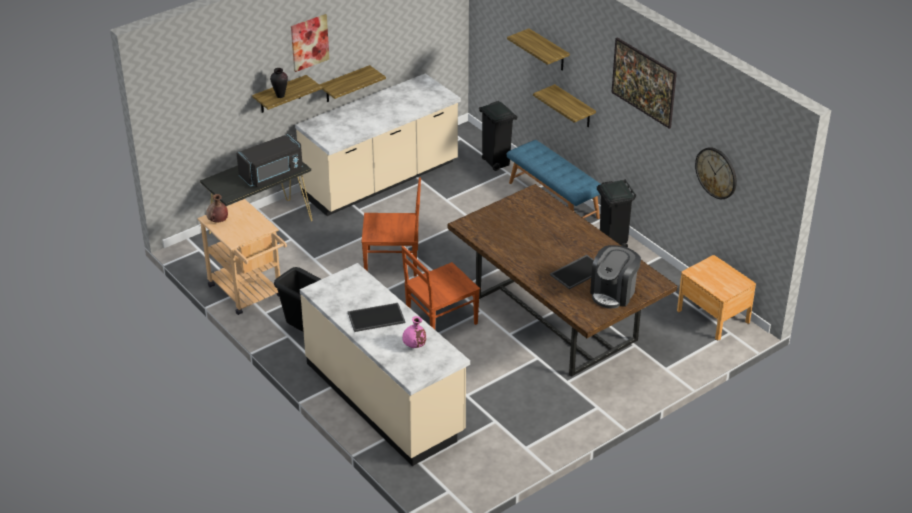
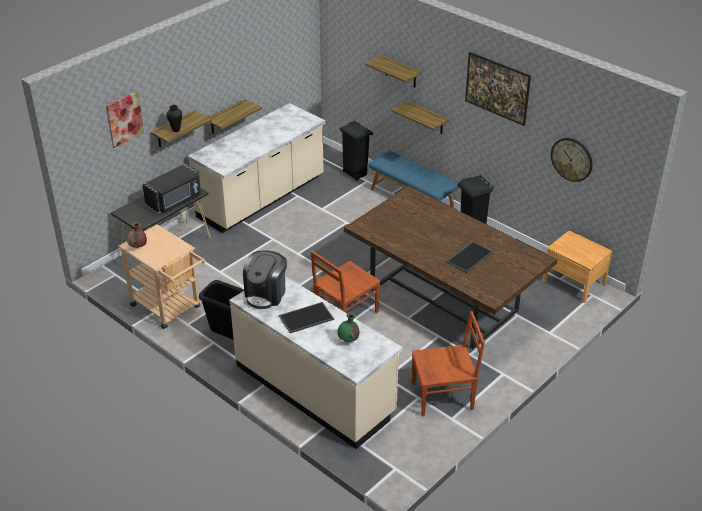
camera: 10 degrees left, 0 degrees up
picture [291,14,329,72] -> picture moved to [106,92,144,148]
brown chair [361,178,421,277] -> brown chair moved to [412,311,485,416]
pink vase [402,316,426,348] -> green vase [337,313,359,342]
coffee machine [590,245,641,309] -> coffee machine moved to [243,251,287,309]

